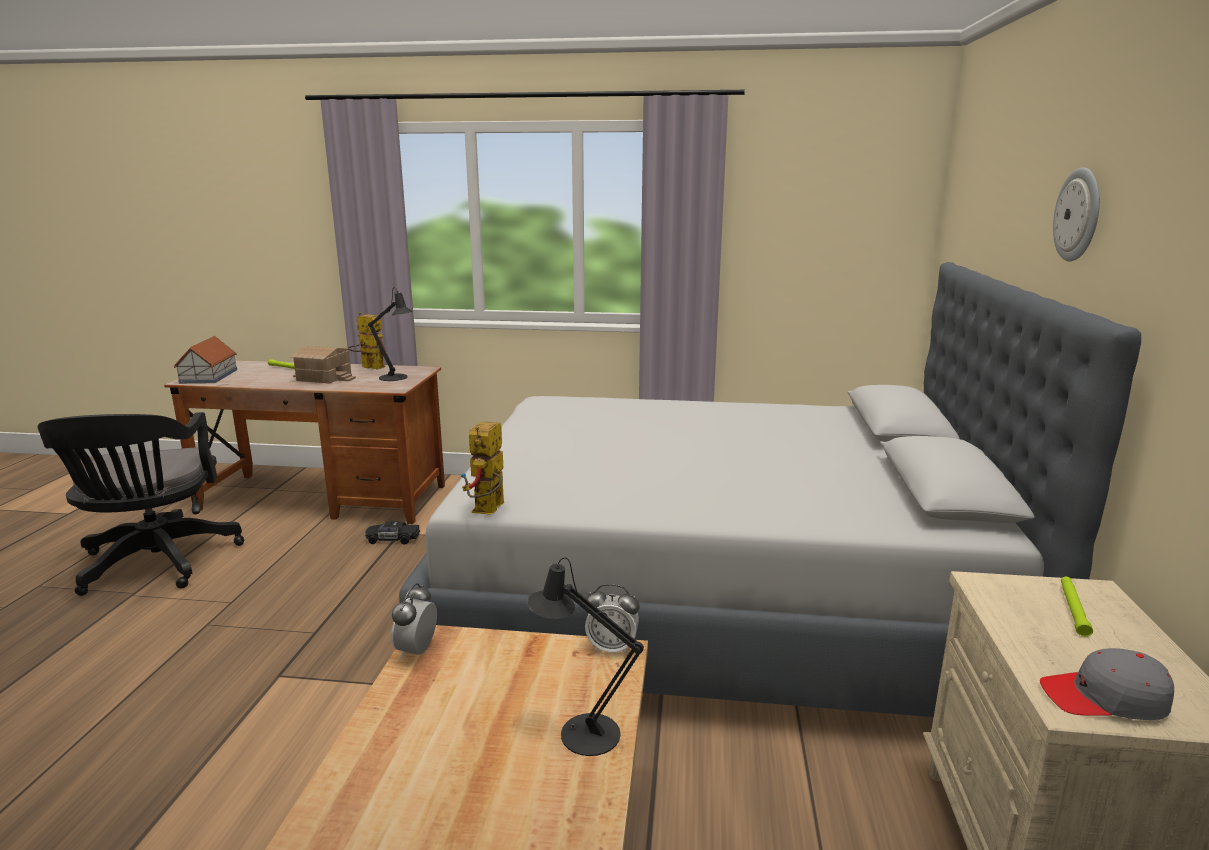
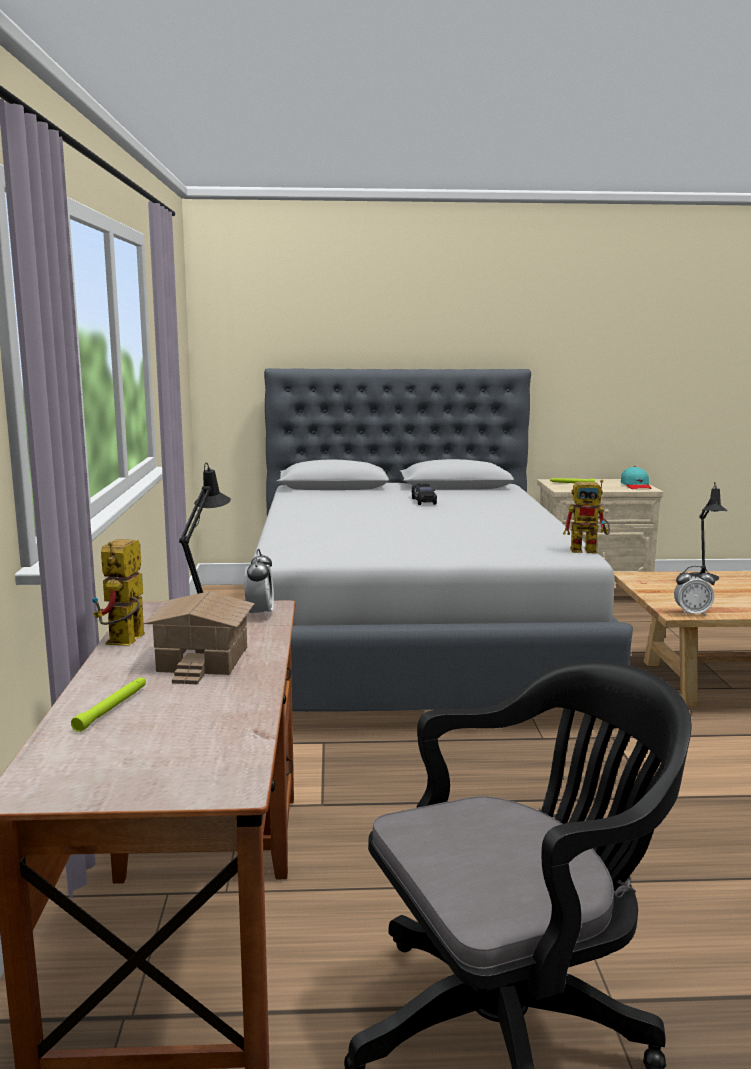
camera: 100 degrees left, 5 degrees down
toy house [174,336,237,384] -> none
black toy car [365,520,420,544] -> black toy car moved to [412,484,437,505]
alarm clock [585,584,639,655] -> alarm clock moved to [244,549,274,619]
grey cap [1040,648,1174,720] -> turquoise cap [621,466,652,489]
wall clock [1053,167,1100,261] -> none

